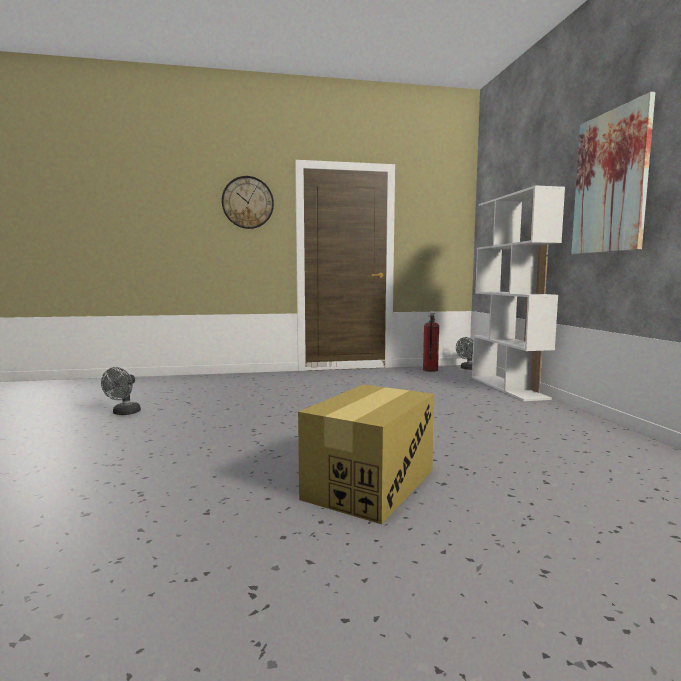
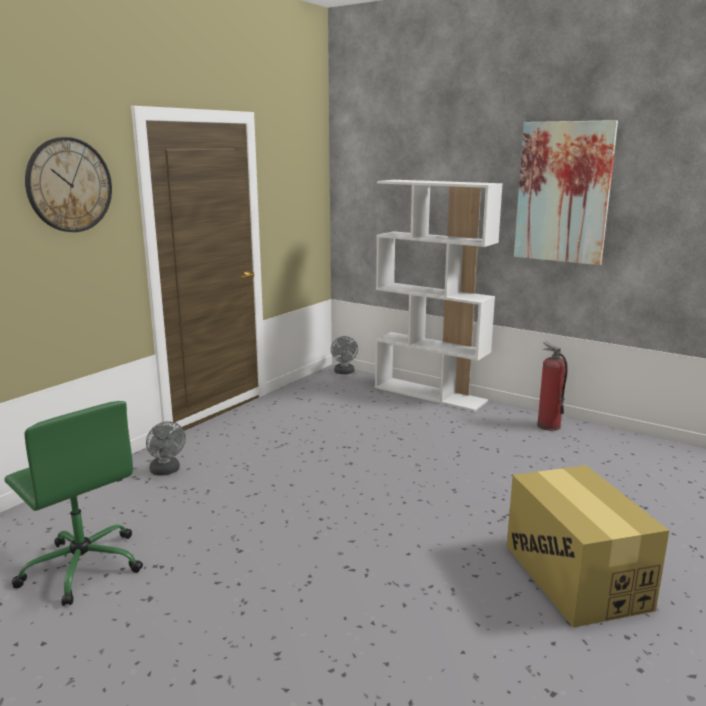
camera: 45 degrees left, 10 degrees up
grey fan [101,367,141,415] -> grey fan moved to [146,421,186,476]
fire extinguisher [423,313,439,372] -> fire extinguisher moved to [537,341,568,431]
none -> green office chair [5,401,143,606]

